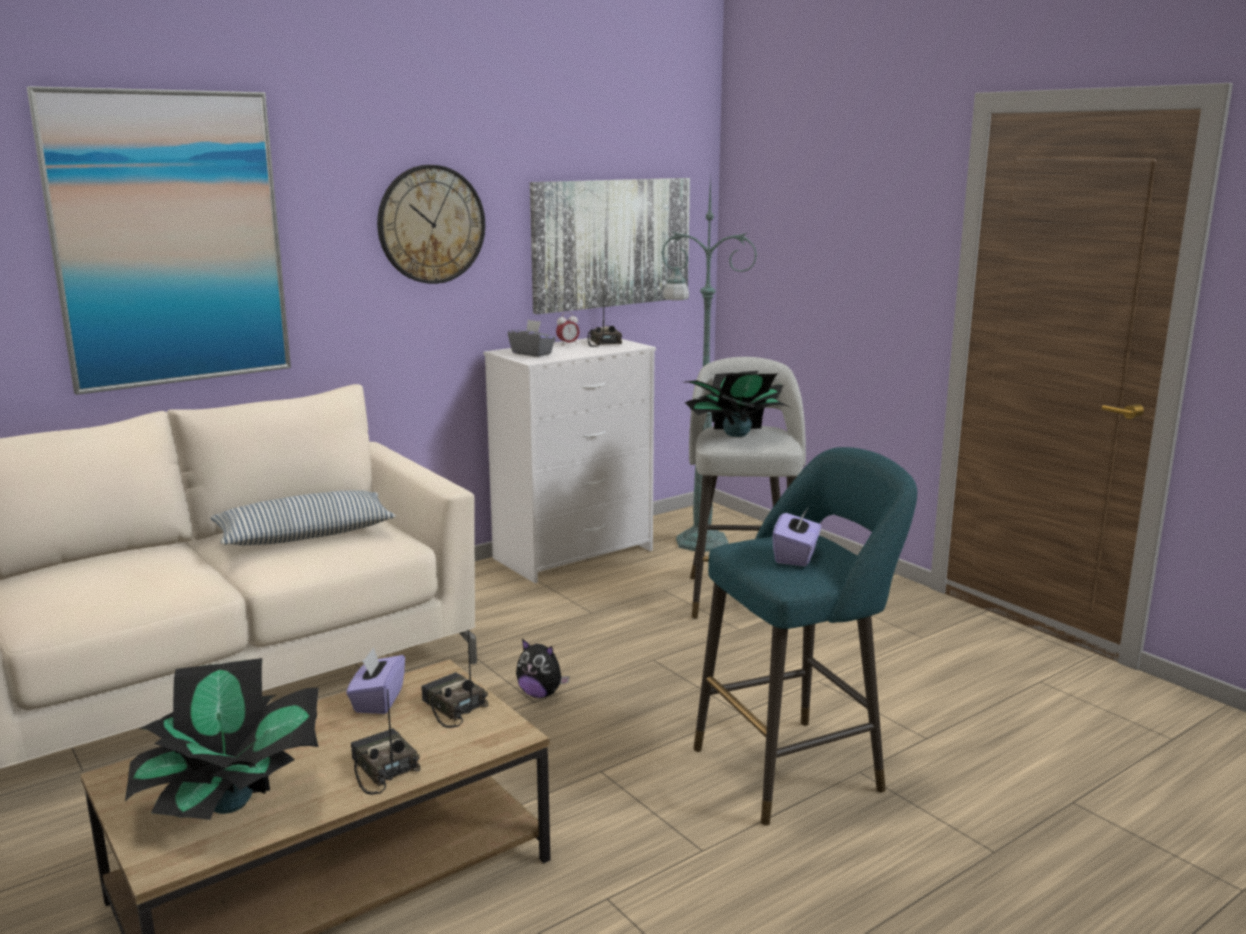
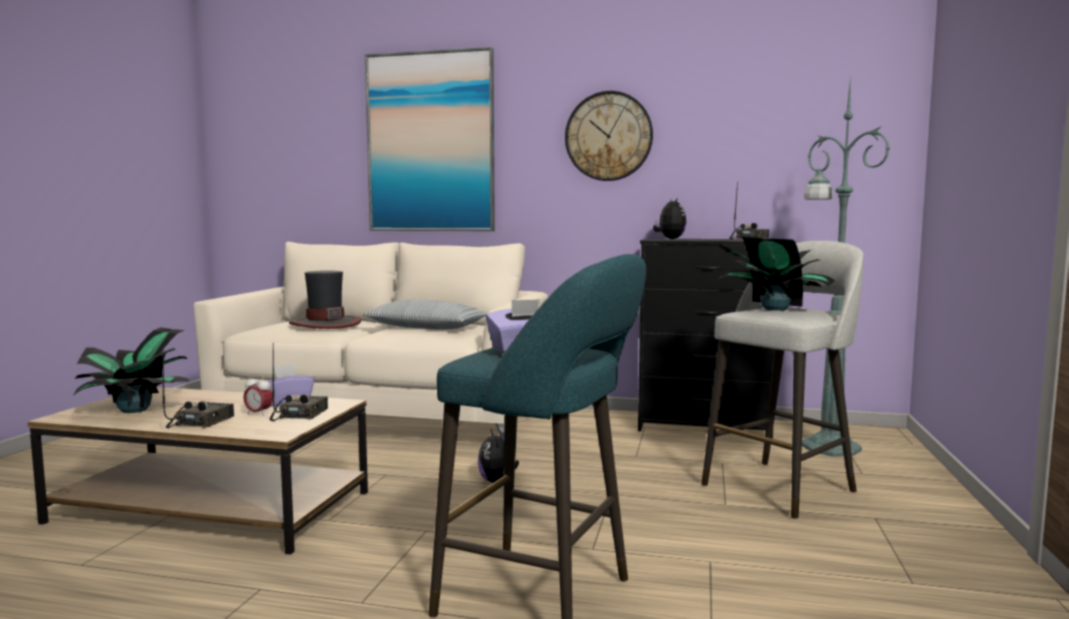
camera: 50 degrees right, 10 degrees down
white dresser [484,338,656,583] -> black dresser [638,239,774,439]
grey tissue box [508,320,556,357] -> plush toy [653,199,686,239]
picture [530,178,690,315] -> none
alarm clock [556,313,580,346] -> alarm clock moved to [243,375,273,416]
none -> hat [289,270,361,329]

